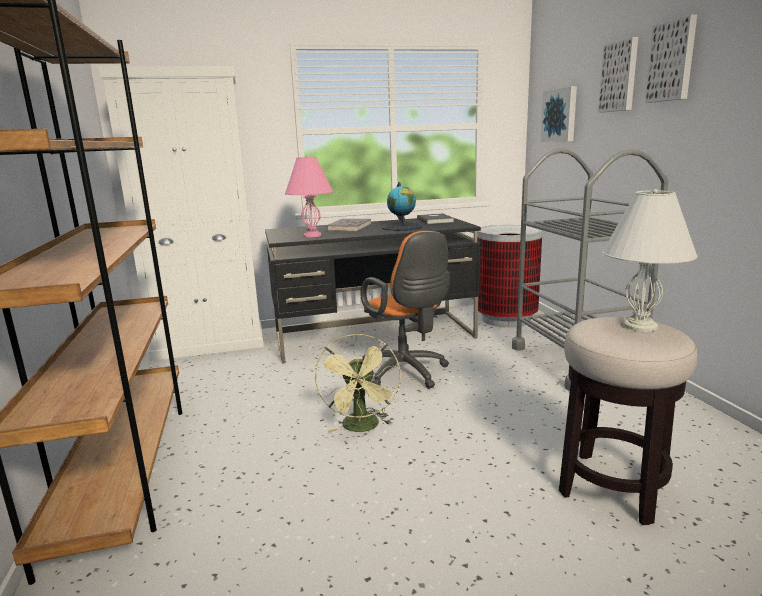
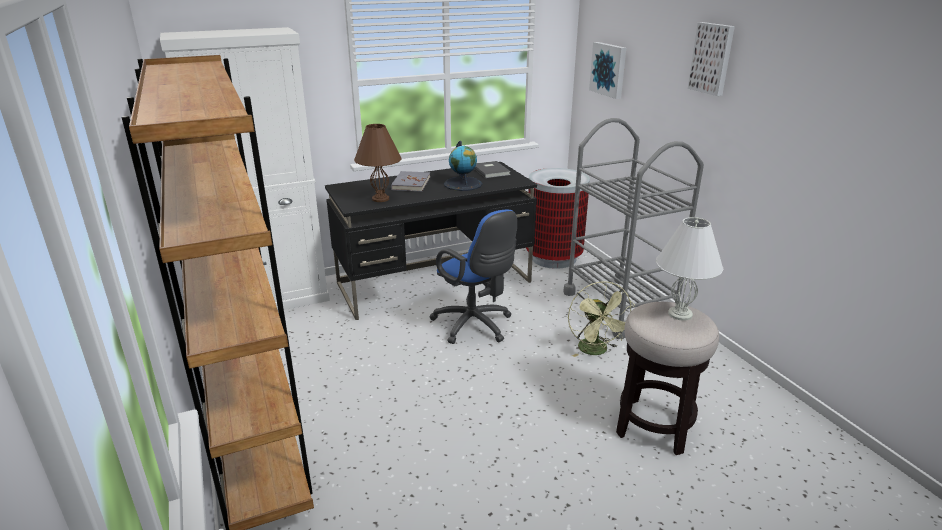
camera: 10 degrees left, 10 degrees up
pink table lamp [285,155,333,237] -> brown table lamp [354,124,402,202]
green fan [315,334,401,433] -> green fan moved to [568,281,635,357]
orange office chair [360,231,450,389] -> blue office chair [429,210,517,344]
picture [598,37,638,113] -> none

